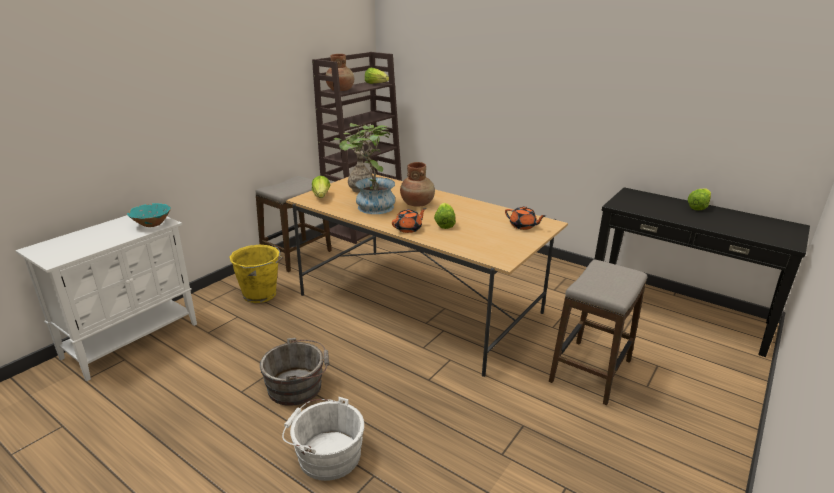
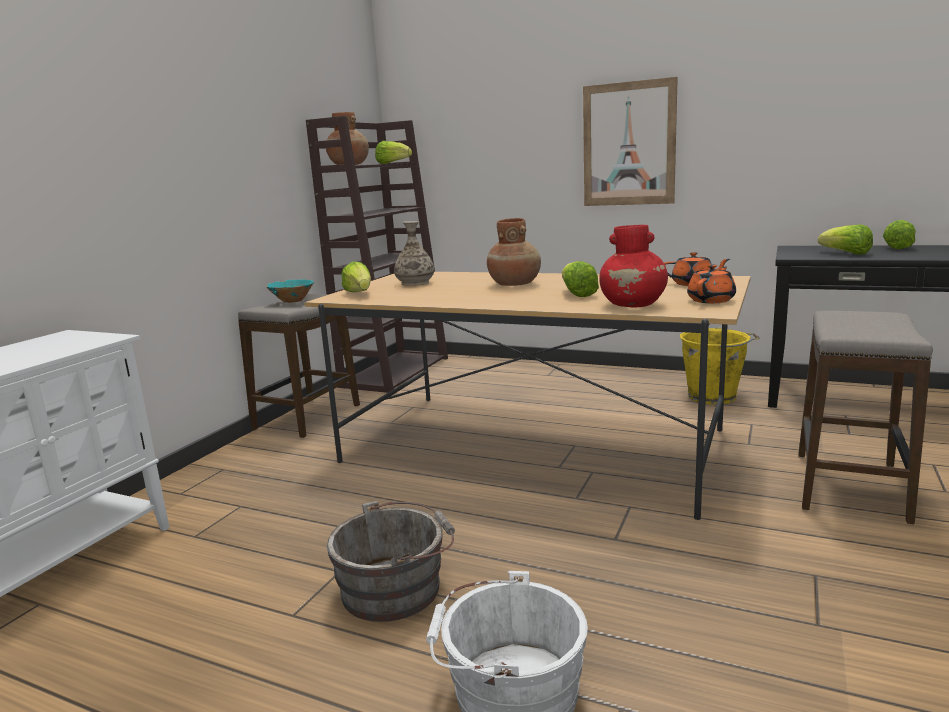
camera: 10 degrees left, 10 degrees down
turquoise bowl [127,203,171,227] -> turquoise bowl moved to [266,279,314,303]
yellow bucket [230,245,283,303] -> yellow bucket moved to [680,328,759,405]
potted plant [334,123,395,214] -> none
orange teapot [392,208,426,233] -> orange teapot moved to [687,264,736,303]
none -> picture [583,77,678,206]
none -> red vase [599,225,668,307]
none -> lettuce [818,224,873,255]

